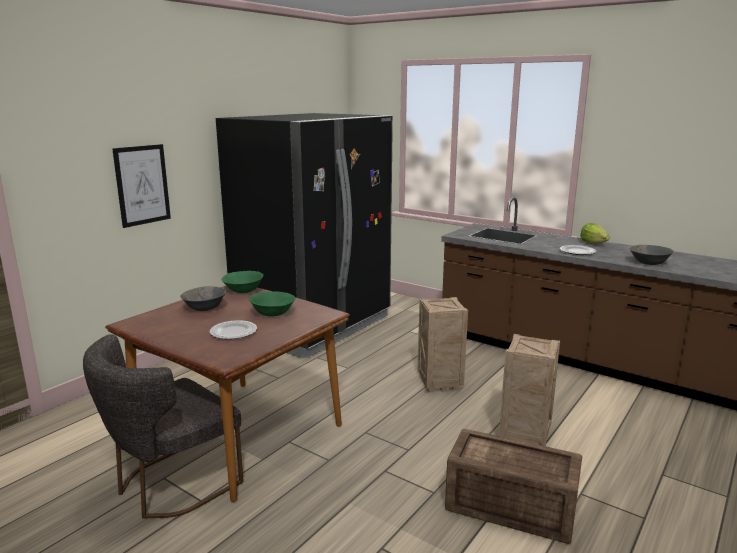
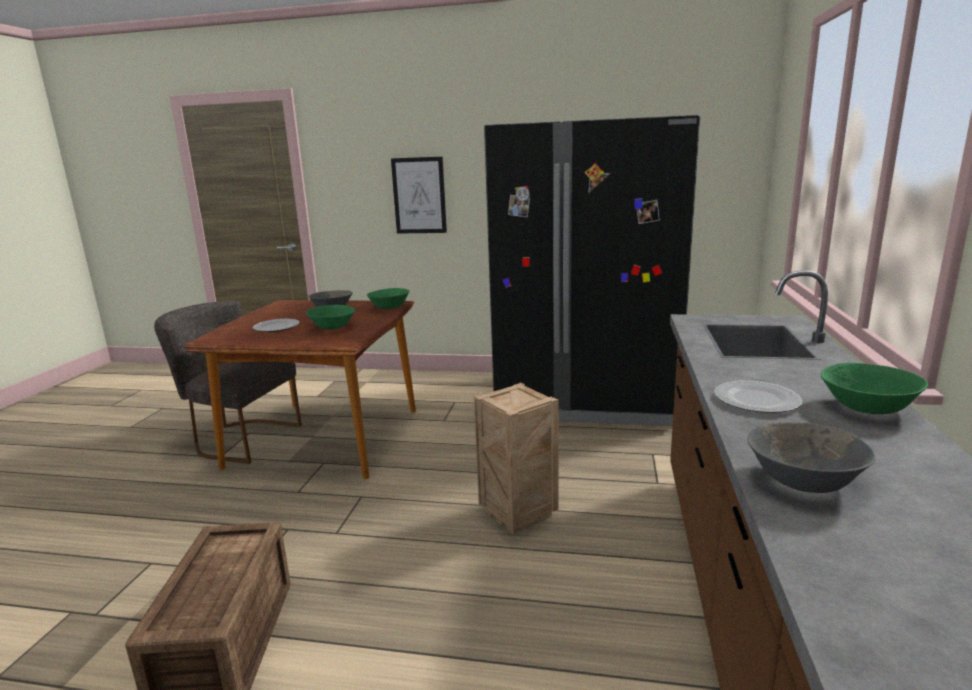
camera: 65 degrees right, 0 degrees up
crate [499,334,560,446] -> none
lettuce [580,223,610,244] -> green bowl [821,363,928,414]

